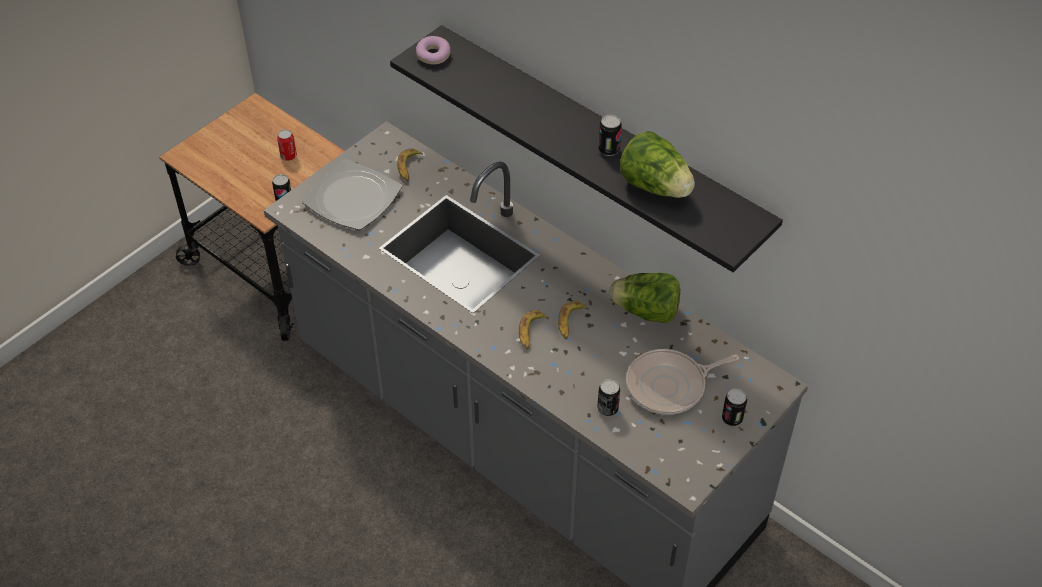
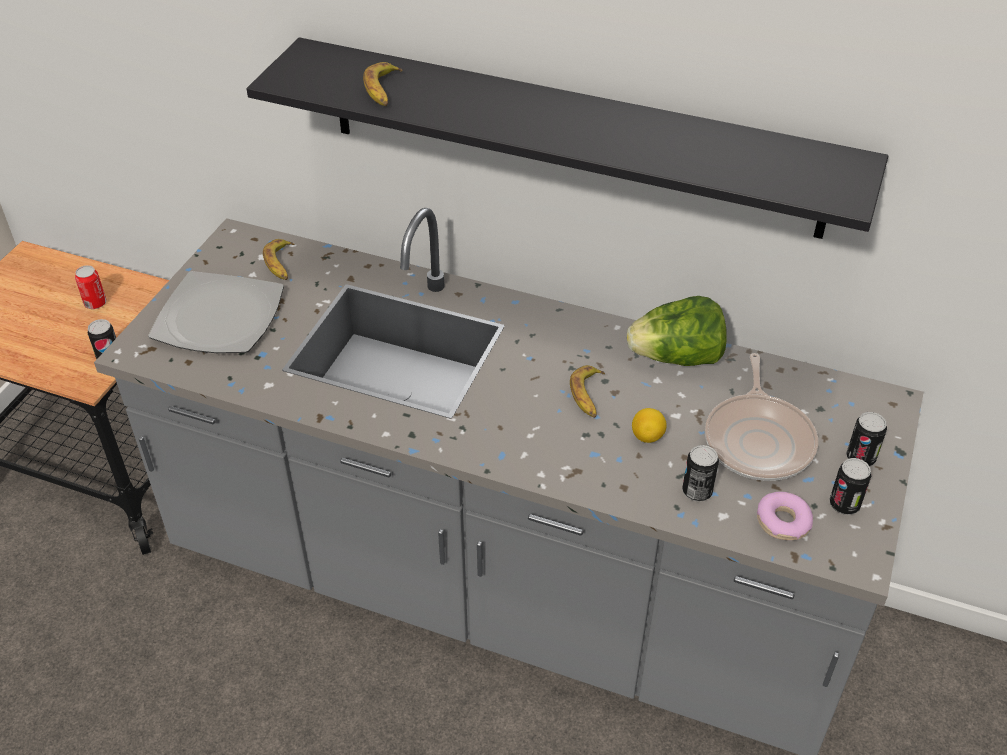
camera: 20 degrees left, 5 degrees down
donut [416,36,451,65] -> donut moved to [757,492,813,540]
banana [519,310,549,349] -> banana moved to [363,62,403,106]
can [598,115,622,156] -> can moved to [830,458,871,515]
lettuce [620,131,695,198] -> none
frying pan [626,349,739,415] -> frying pan turned 45 degrees counterclockwise [705,353,818,481]
none -> lemon [632,408,667,443]

